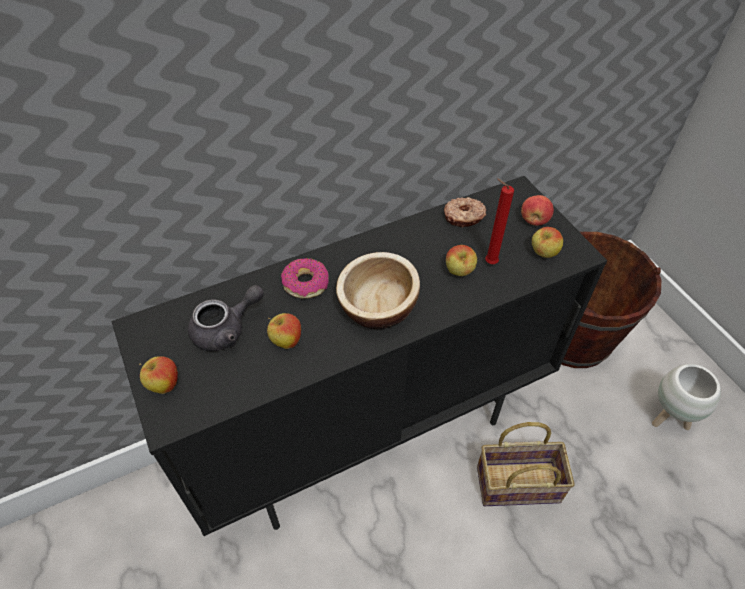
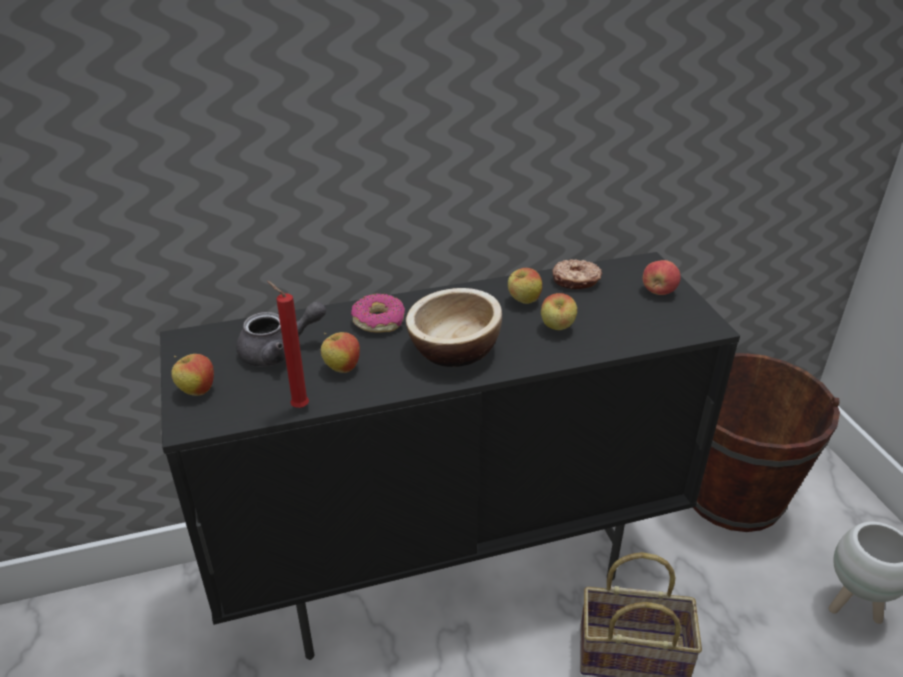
camera: 10 degrees right, 15 degrees down
red candle [485,178,514,264] -> red candle moved to [267,281,309,408]
apple [532,227,563,258] -> apple moved to [508,268,542,304]

